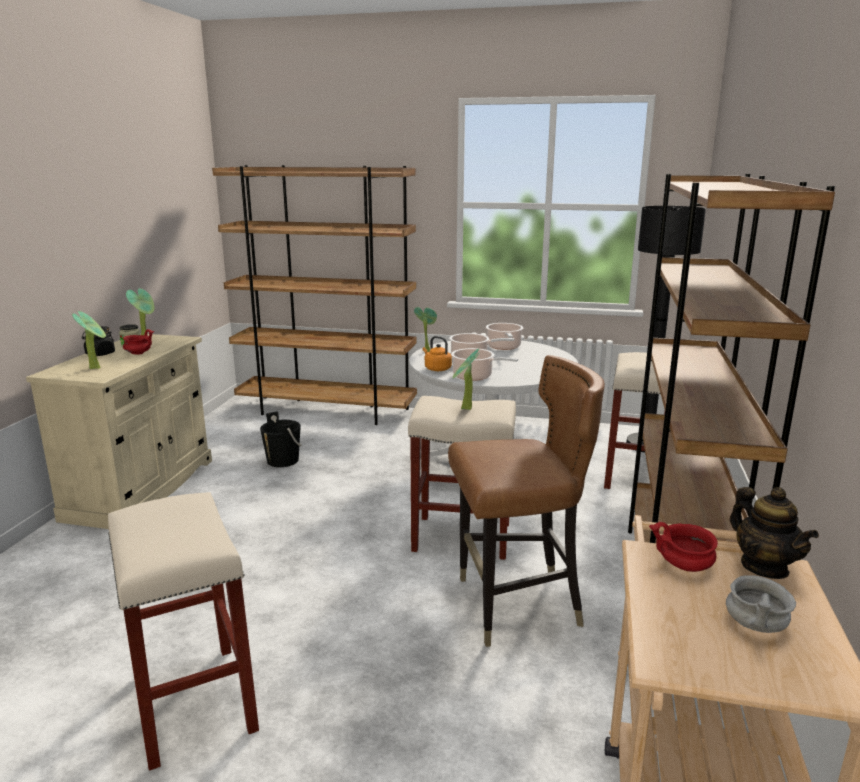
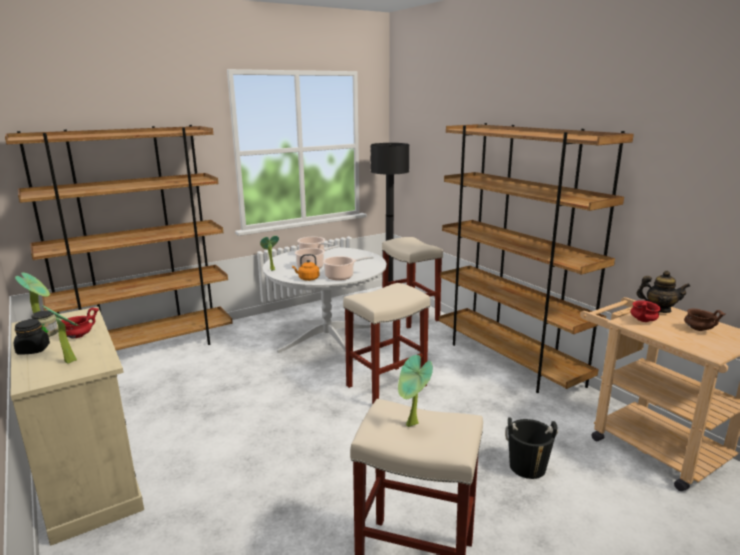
camera: 45 degrees left, 0 degrees up
black bucket [260,411,301,467] -> black bucket moved to [505,417,558,479]
brown chair [448,355,605,647] -> none
potted plant [452,349,480,410] -> potted plant moved to [398,355,433,427]
grey bowl [726,575,796,633] -> brown bowl [684,308,726,331]

